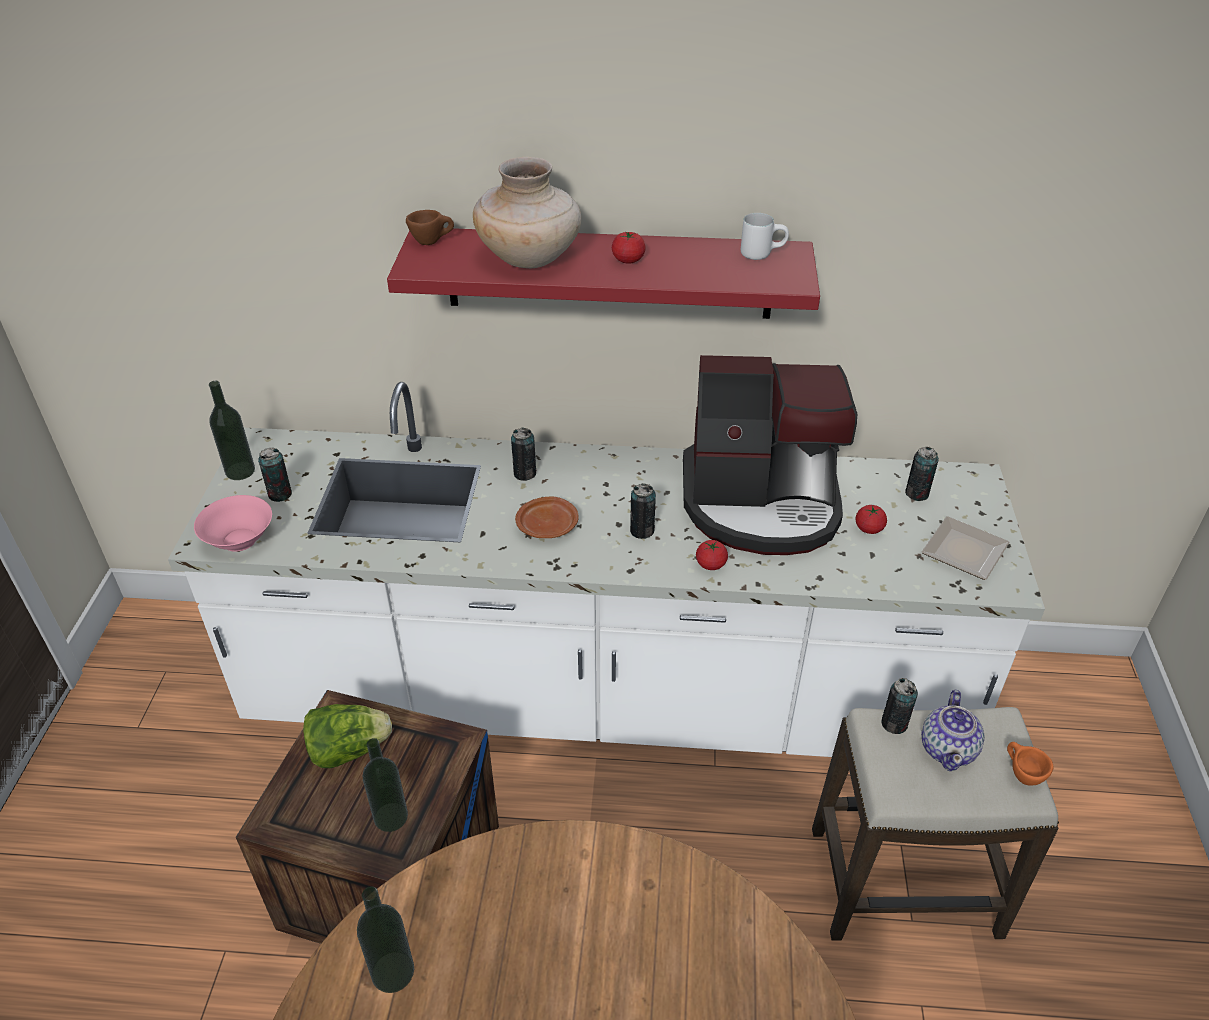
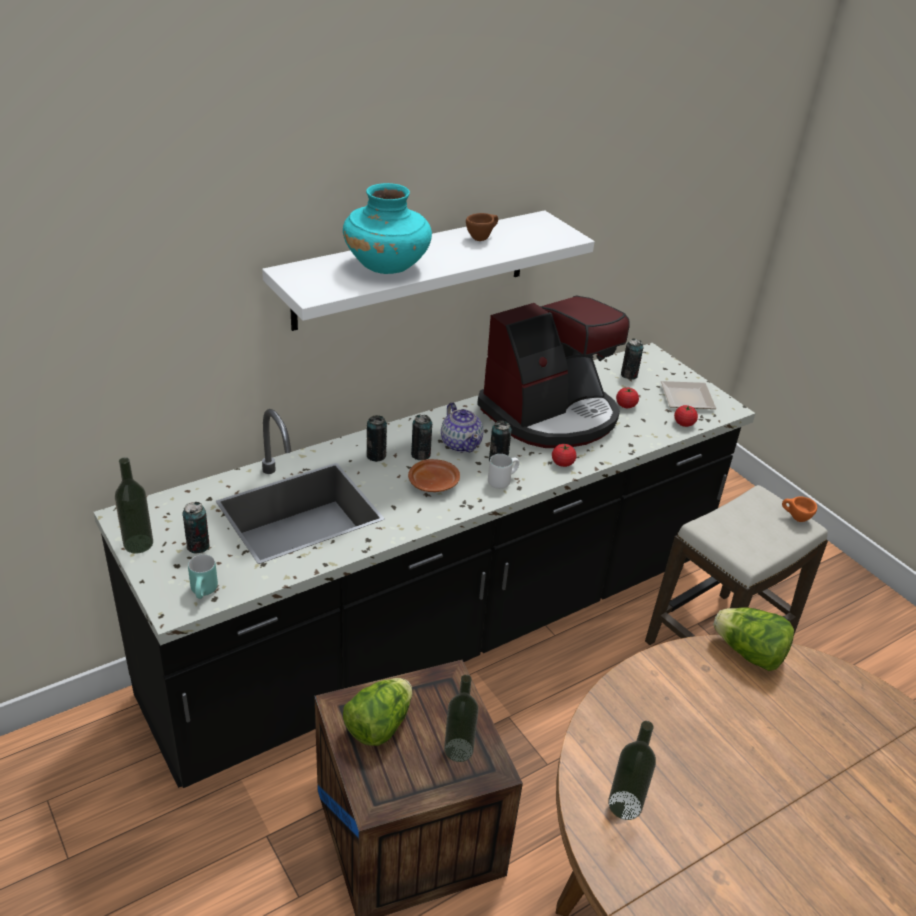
camera: 40 degrees left, 5 degrees down
white counter [168,382,1045,757] -> black counter [94,343,756,788]
pink bowl [194,495,272,552] -> turquoise mug [188,554,218,599]
red shelf [387,228,820,319] -> white shelf [262,210,595,331]
brown cup [406,210,454,245] -> brown cup moved to [466,213,498,241]
beige vase [473,157,581,268] -> turquoise vase [343,183,432,274]
tomato [612,231,646,264] -> tomato moved to [674,405,698,427]
white mug [741,213,789,260] -> white mug moved to [488,454,519,489]
can [882,678,918,734] -> can moved to [411,415,432,460]
teapot [921,690,985,771] -> teapot moved to [441,402,484,452]
none -> lettuce [713,607,794,671]

